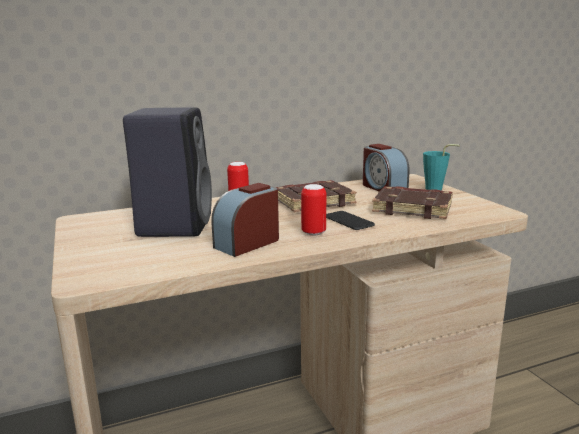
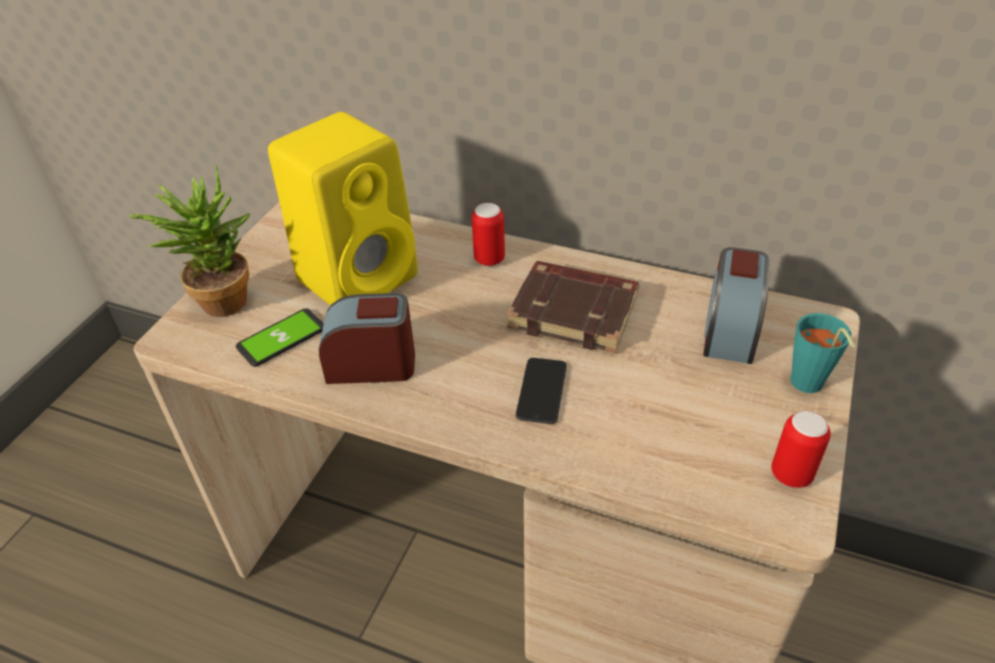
camera: 45 degrees right, 25 degrees up
black speaker [123,107,212,237] -> yellow speaker [268,112,418,306]
can [301,184,326,236] -> can moved to [771,411,831,488]
brown book [372,186,453,219] -> none
none -> potted plant [129,166,251,317]
none -> phone [236,308,324,367]

